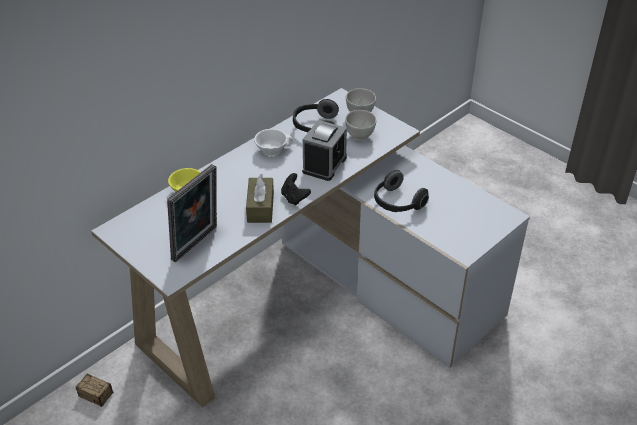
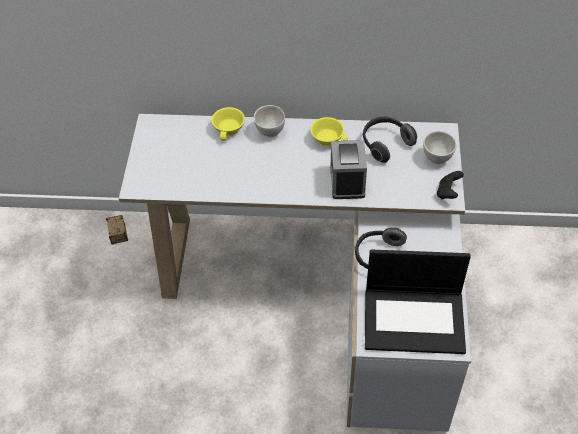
camera: 50 degrees right, 10 degrees up
picture frame [167,164,217,262] -> none
brown tissue box [246,174,274,223] -> none
white cup [254,129,293,156] -> yellow cup [310,117,348,146]
black game controller [281,173,311,206] -> black game controller moved to [437,171,464,199]
alarm clock [302,120,347,181] -> alarm clock turned 105 degrees clockwise [330,140,367,199]
white bowl [345,110,377,141] -> white bowl moved to [254,105,285,137]
none -> laptop [365,250,471,354]

